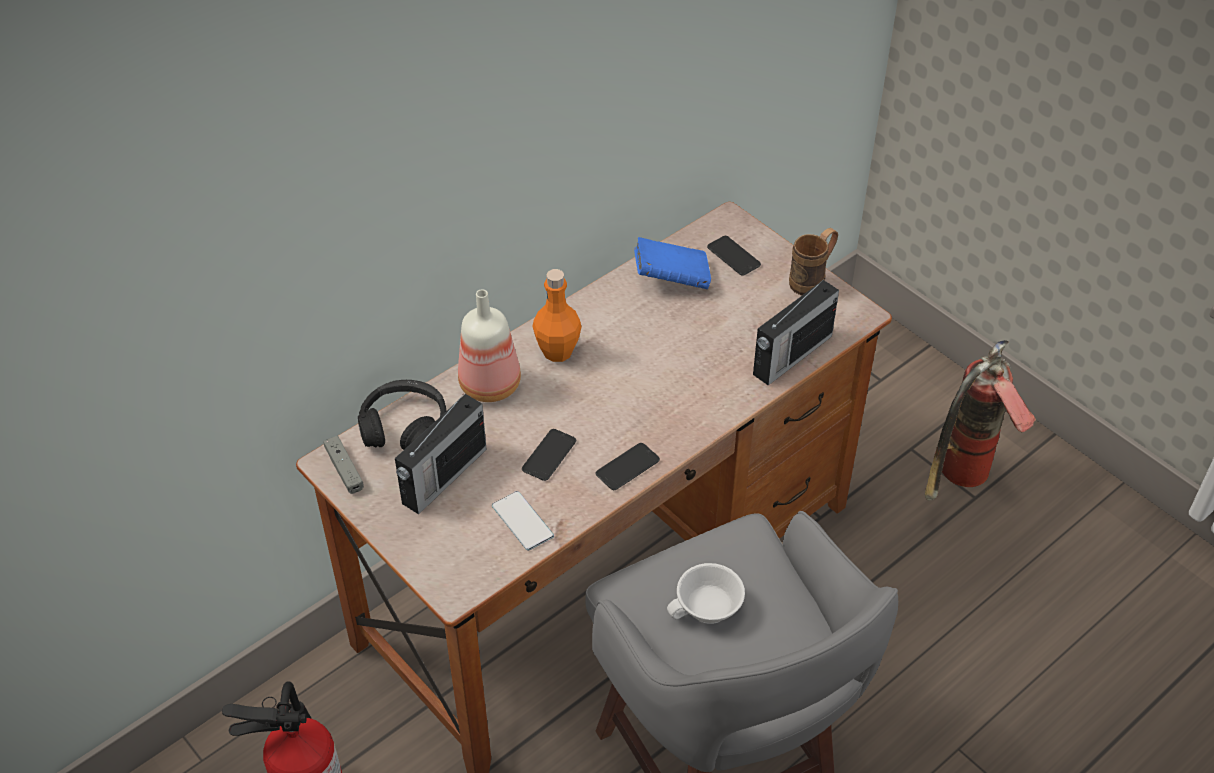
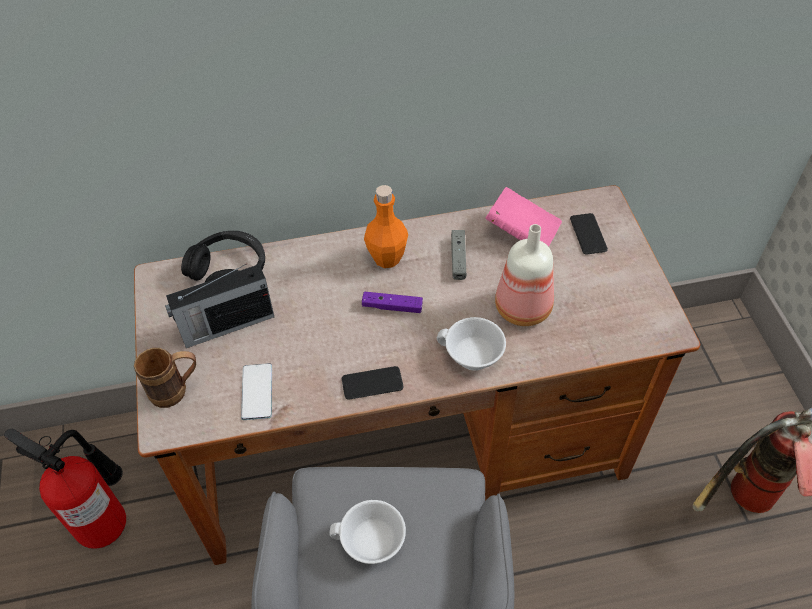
camera: 30 degrees right, 5 degrees up
grey game controller [323,436,364,494] -> grey game controller moved to [451,230,466,280]
bottle [458,289,521,402] -> bottle moved to [495,224,554,326]
phone [522,429,576,481] -> none
blue book [634,237,711,289] -> pink book [486,187,562,247]
radio [753,278,839,385] -> none
brown mug [789,228,838,295] -> brown mug moved to [134,348,196,408]
none -> purple game controller [362,291,423,313]
none -> white cup [437,317,506,371]

